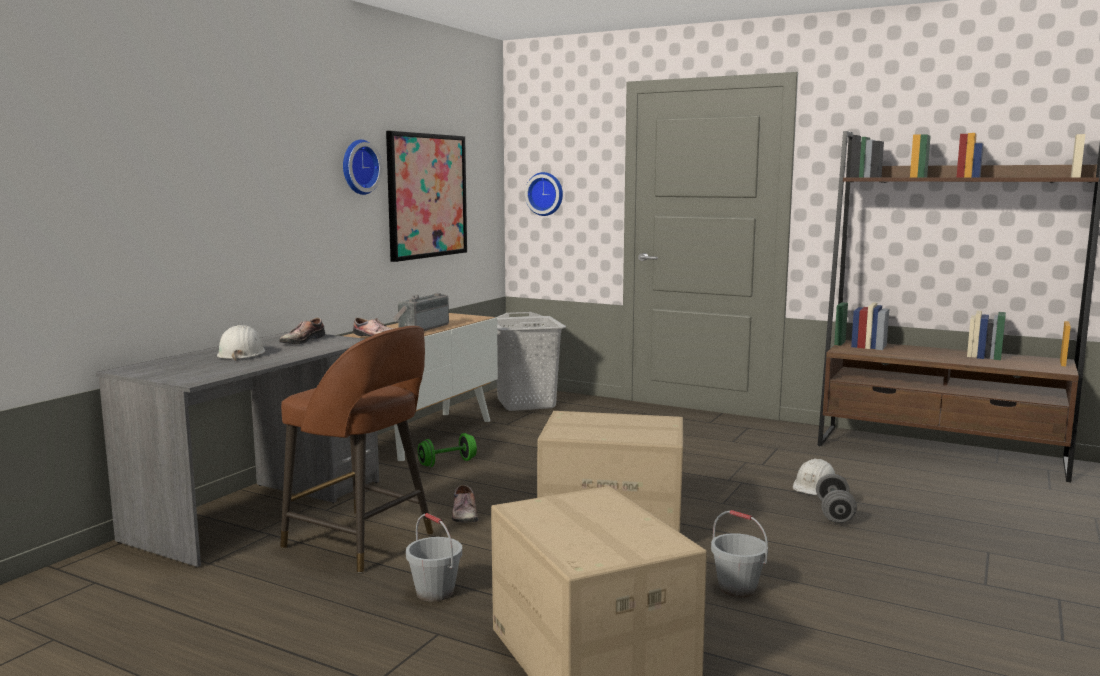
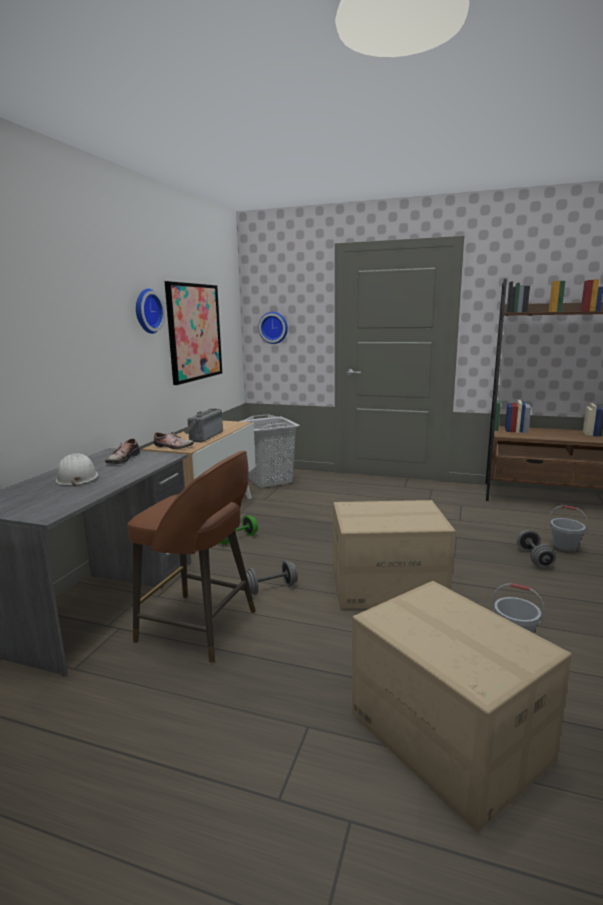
camera: 10 degrees left, 5 degrees up
grey bucket [406,513,462,602] -> grey bucket moved to [549,505,588,553]
shoe [452,485,478,522] -> grey dumbbell [246,560,298,595]
white hard hat [793,458,835,495] -> none

